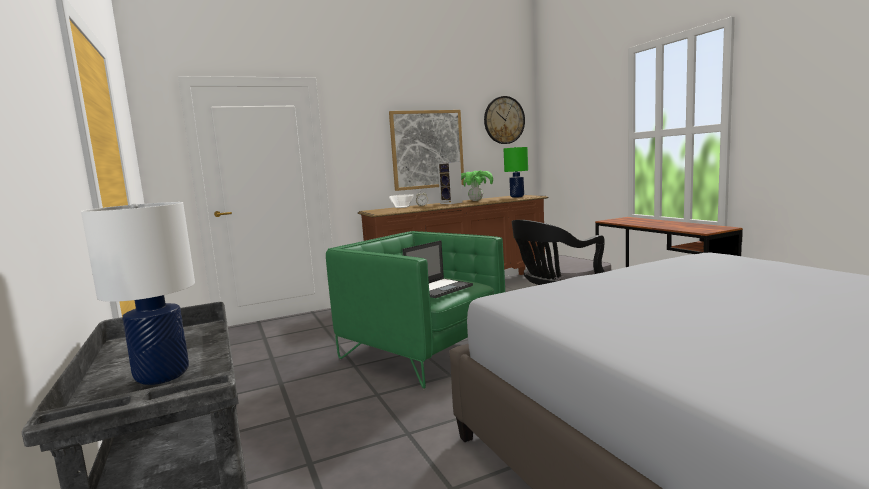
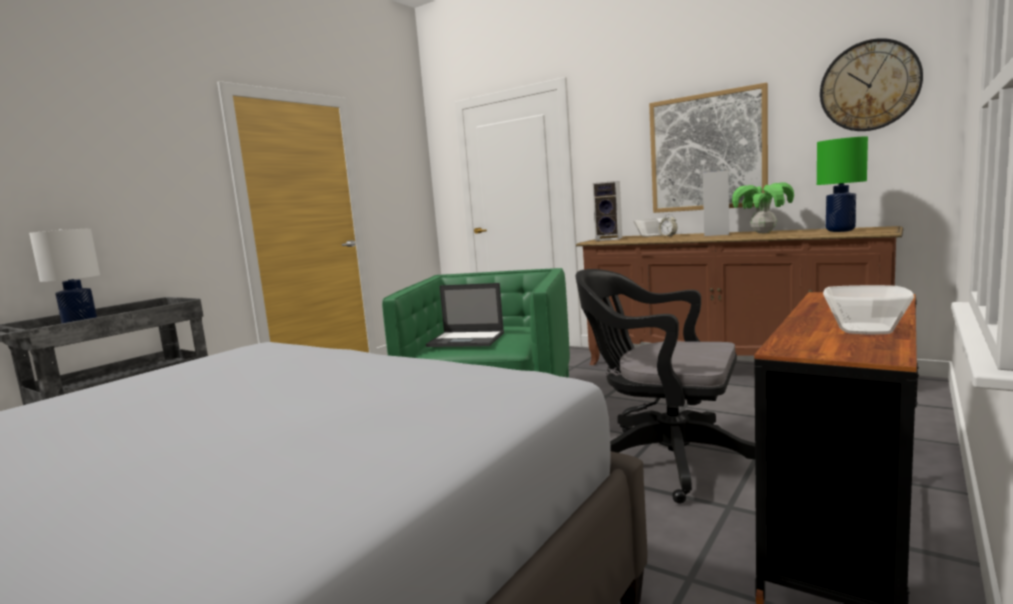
camera: 60 degrees right, 0 degrees up
none -> speaker [592,181,622,241]
none -> bowl [823,285,914,334]

